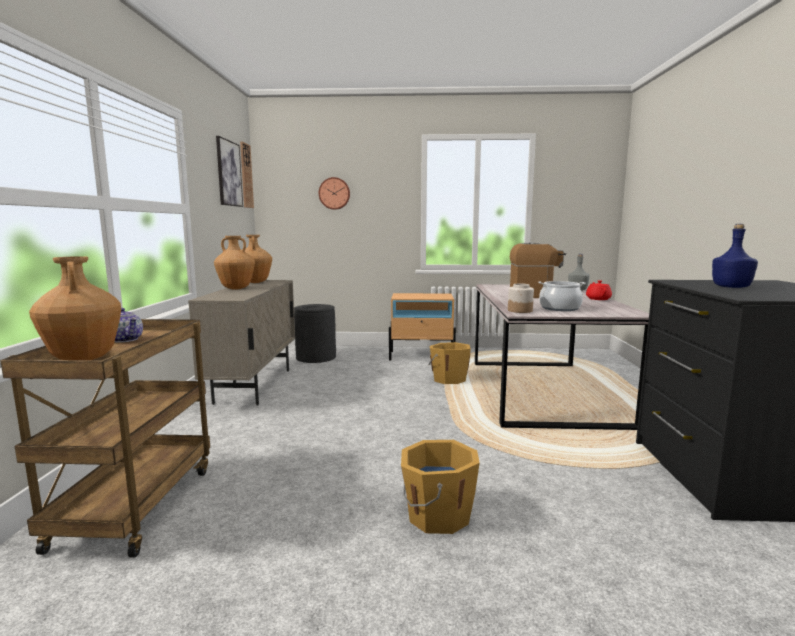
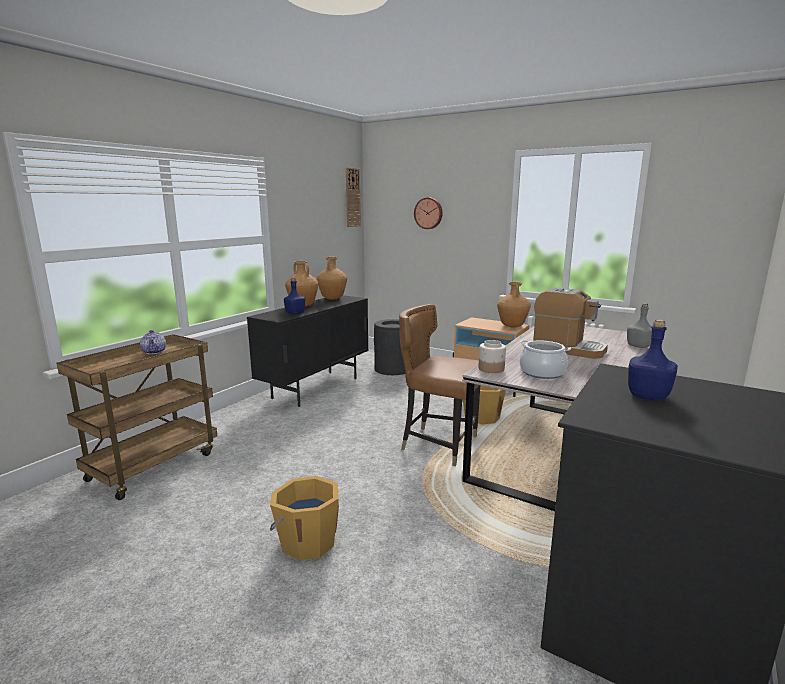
camera: 30 degrees right, 5 degrees up
brown vase [29,256,121,360] -> brown vase moved to [497,282,531,327]
beige cabinet [188,280,295,405] -> black cabinet [247,295,368,407]
picture [216,136,243,207] -> none
red teapot [586,280,612,300] -> none
none -> blue bottle [284,278,305,314]
none -> brown chair [399,304,480,466]

